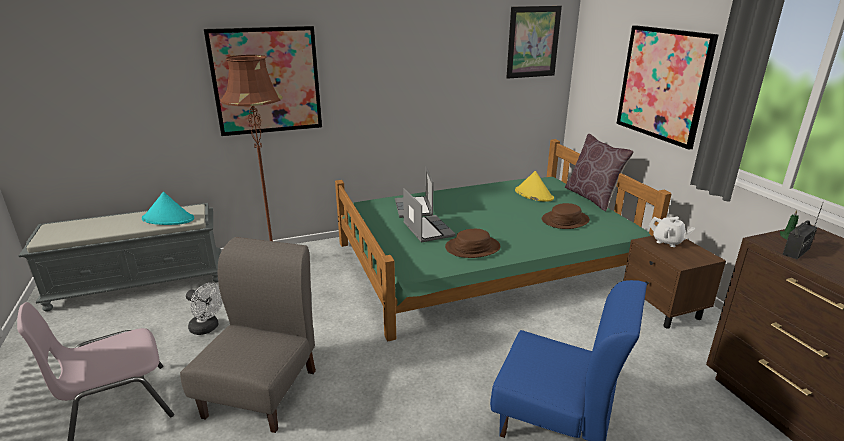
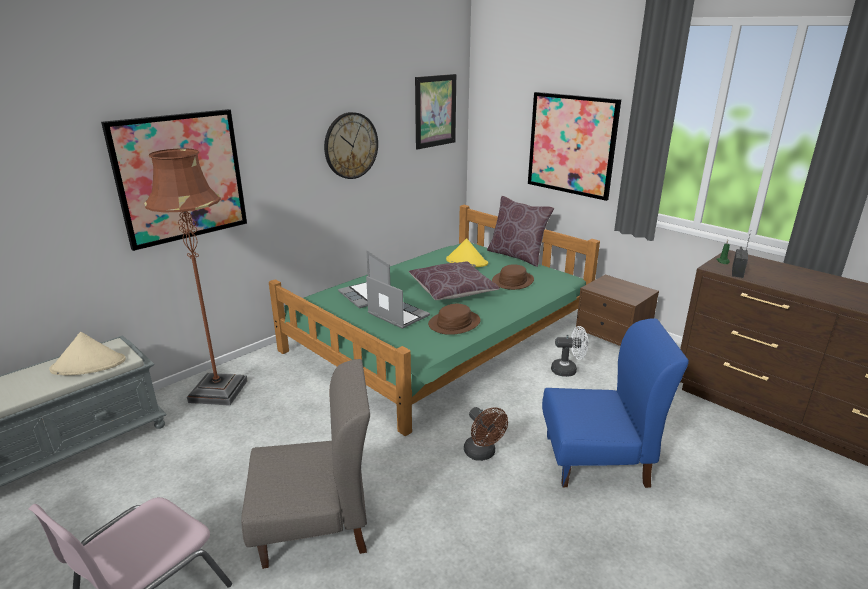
camera: 25 degrees left, 0 degrees up
turquoise hat [142,192,194,225] -> beige hat [49,332,126,375]
grey chair [180,237,316,433] -> grey chair turned 90 degrees clockwise [241,359,370,569]
white fan [186,283,223,335] -> white fan moved to [551,326,588,377]
white teapot [649,217,695,247] -> none
none -> wall clock [324,112,378,179]
none -> brown pillow [409,262,500,300]
none -> brown fan [464,407,508,461]

